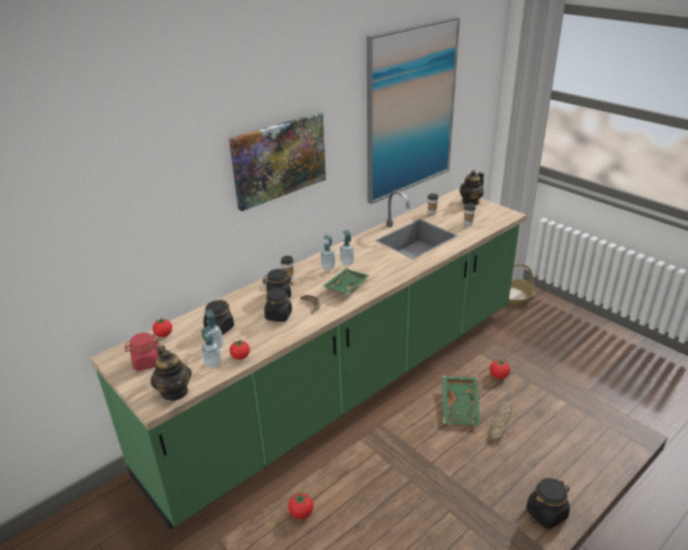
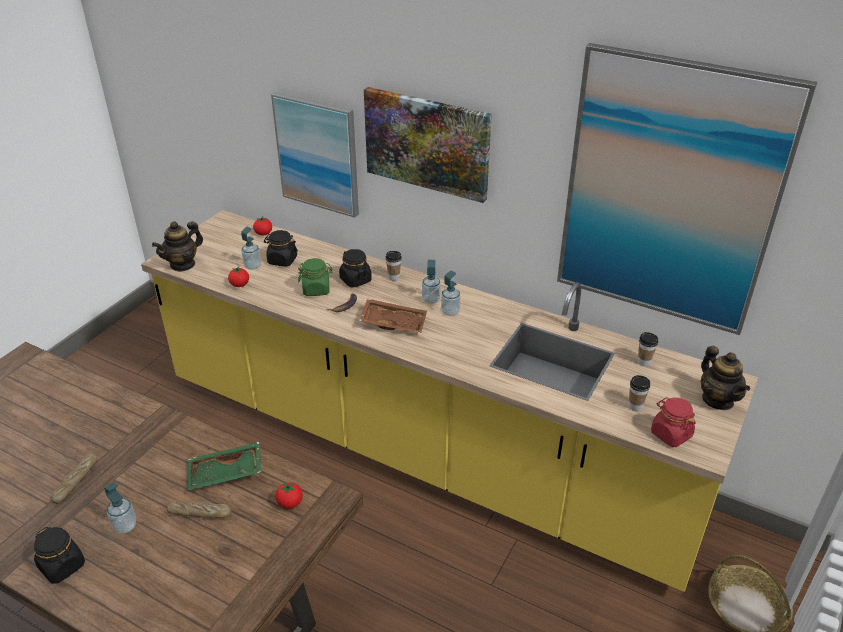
camera: 70 degrees right, 5 degrees up
green counter [90,189,527,529] -> yellow counter [141,210,758,592]
red jar [125,333,160,371] -> red jar moved to [651,397,696,447]
soap dispenser [201,326,222,368] -> soap dispenser moved to [104,482,136,534]
black jar [264,288,292,322] -> green jar [298,258,332,296]
tomato [288,492,314,519] -> none
green tray [323,268,370,294] -> brown tray [359,299,427,334]
teapot [460,170,484,206] -> teapot turned 135 degrees counterclockwise [701,346,750,410]
none -> bread [52,453,97,504]
none -> picture [271,92,359,218]

